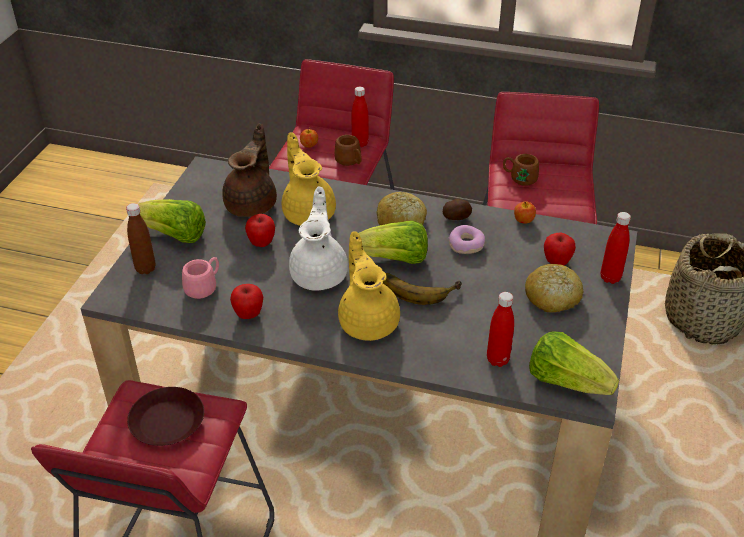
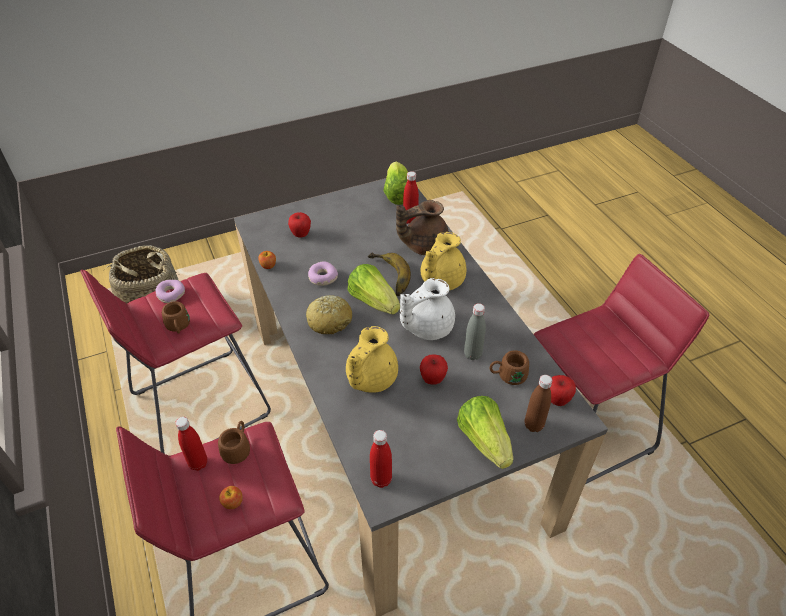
camera: 130 degrees left, 5 degrees up
brown plate [127,387,204,446] -> none
pink mug [182,257,219,299] -> brown mug [490,350,529,385]
brown teapot [222,123,277,217] -> brown teapot moved to [396,200,449,255]
apple [230,284,263,319] -> apple moved to [550,375,576,406]
potato [443,199,472,220] -> none
bread [525,264,583,313] -> none
red bottle [601,212,631,284] -> red bottle moved to [370,430,392,488]
none -> donut [155,280,185,303]
none -> grey bottle [464,303,486,360]

